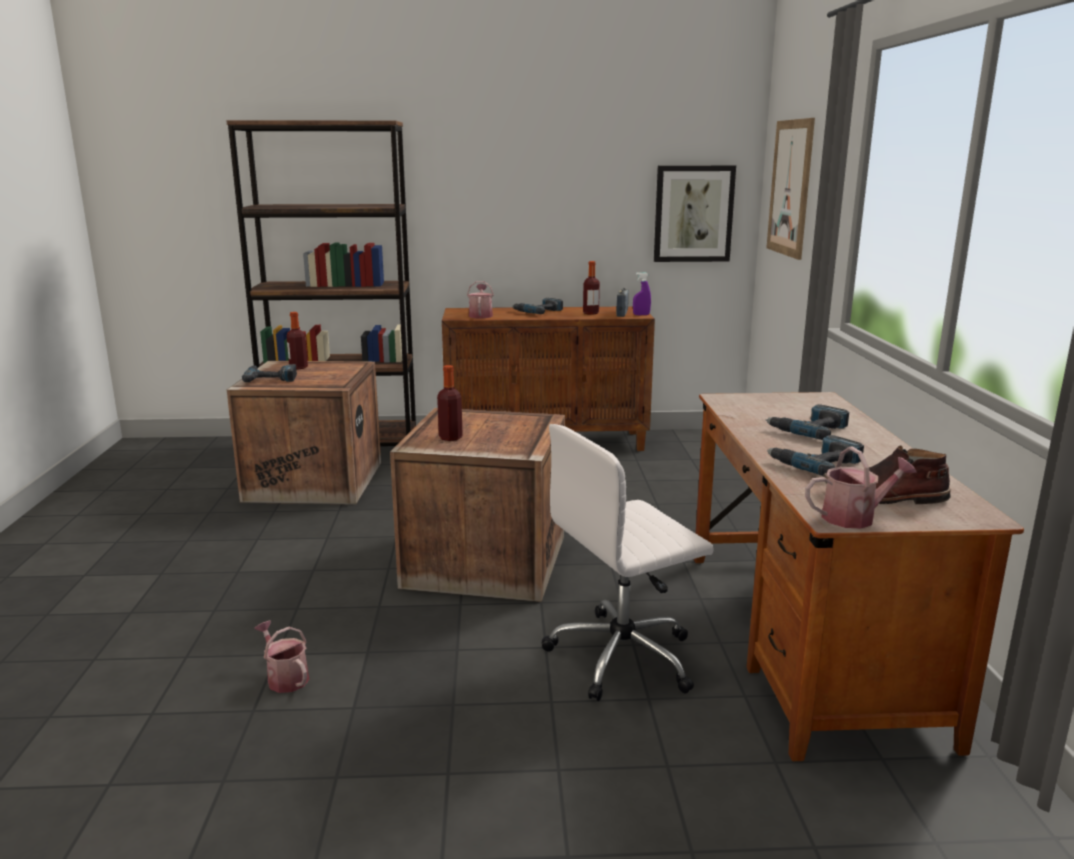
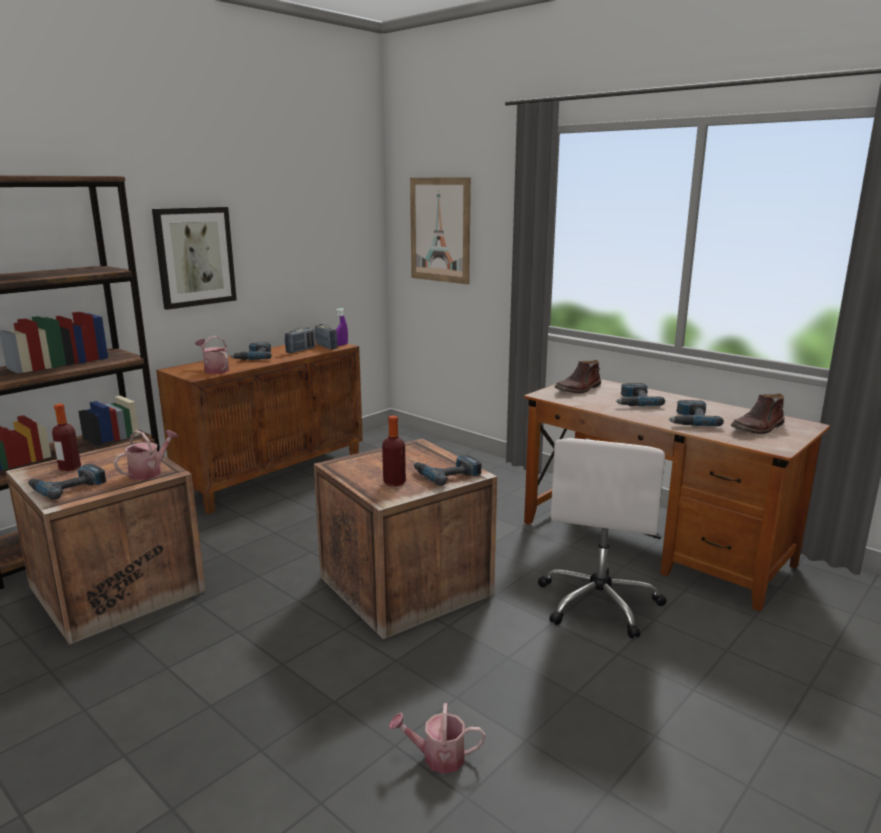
camera: 45 degrees left, 0 degrees up
bottle [583,261,600,315] -> radio [285,327,315,353]
picture [654,165,736,262] -> picture moved to [152,207,237,310]
watering can [805,446,917,529] -> watering can moved to [114,430,178,480]
none -> power drill [414,454,481,486]
none -> brown boot [555,360,601,393]

